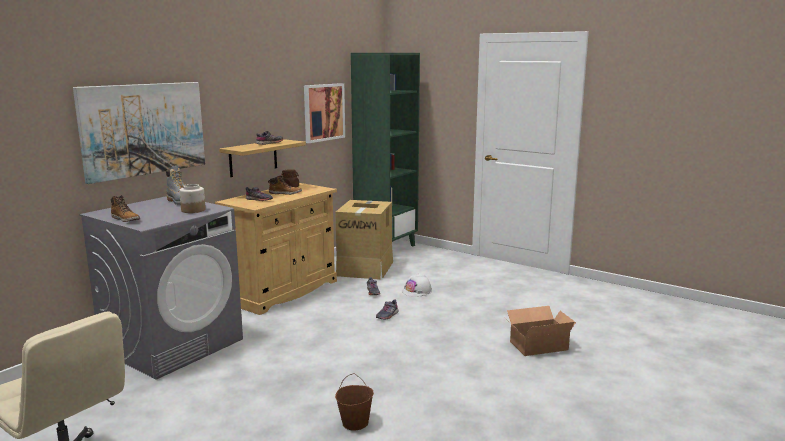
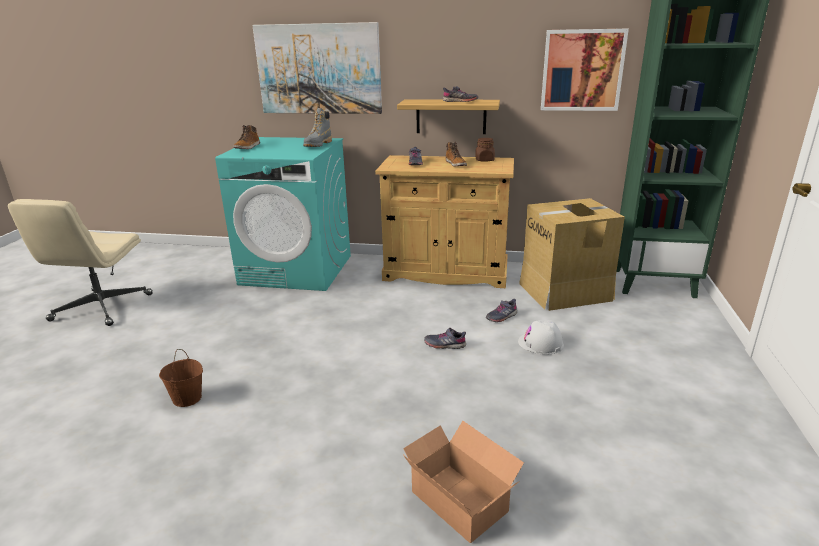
camera: 65 degrees right, 10 degrees up
grey washing machine [79,196,243,380] -> turquoise washing machine [215,137,351,291]
jar [179,184,206,213] -> none

